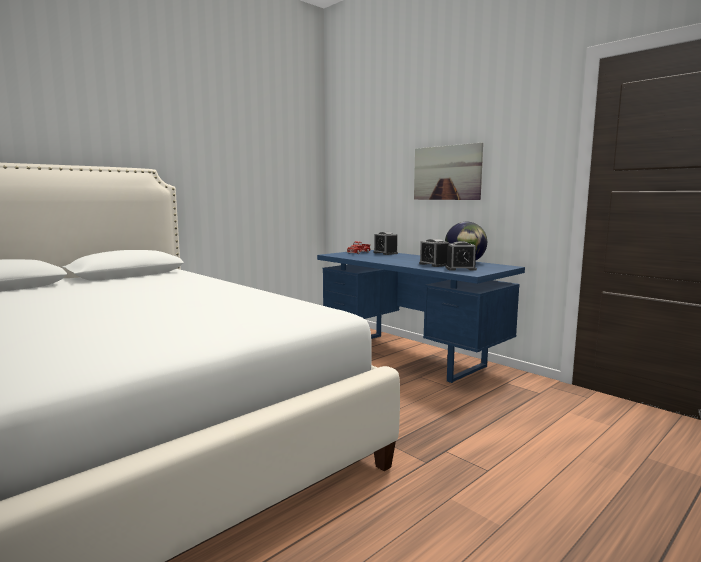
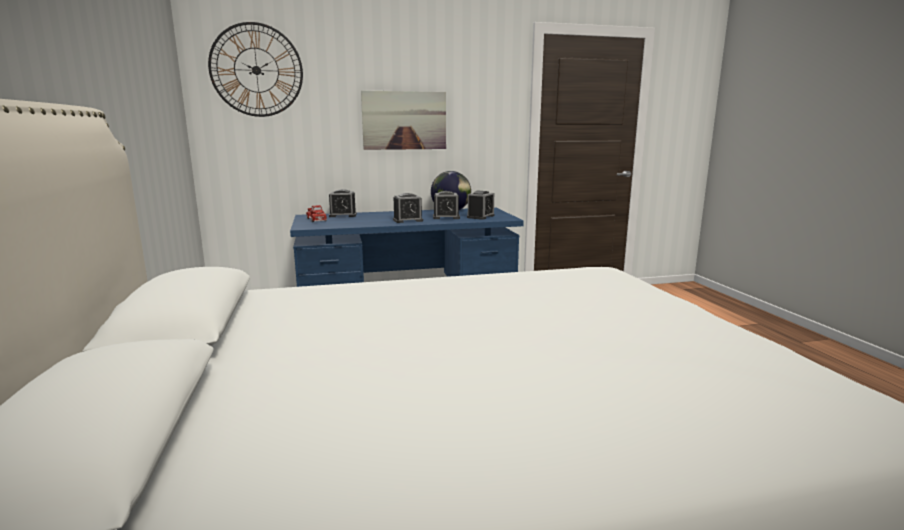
camera: 60 degrees left, 5 degrees up
none -> wall clock [208,22,303,117]
none -> alarm clock [393,193,423,223]

